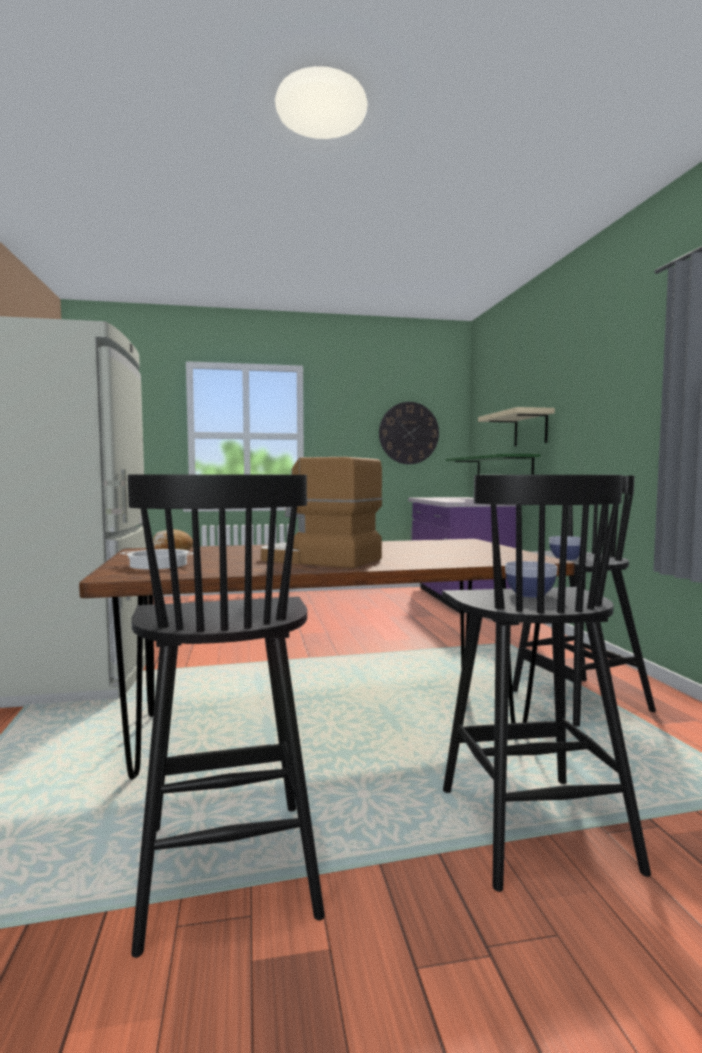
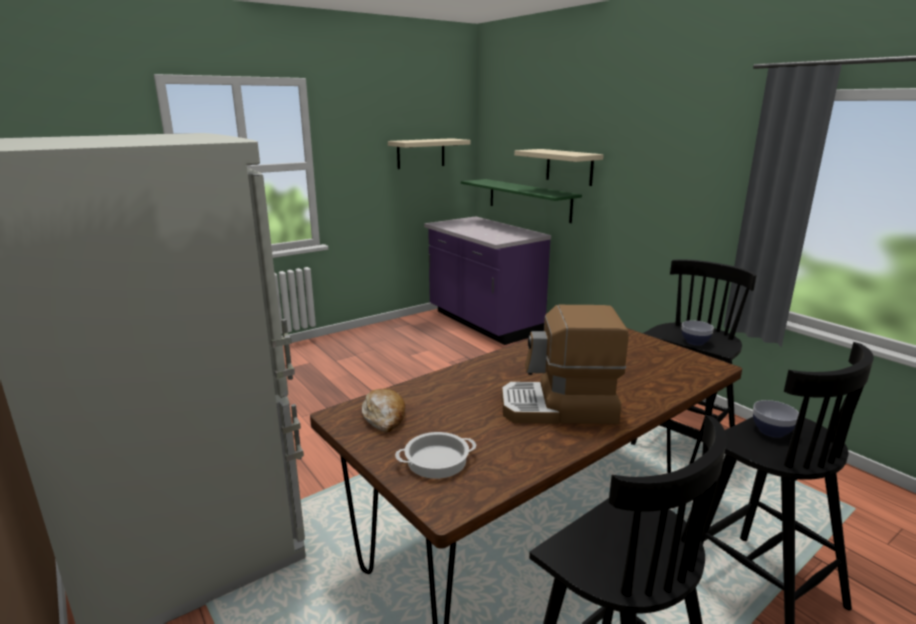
camera: 25 degrees left, 15 degrees up
wall clock [379,402,439,464] -> beige shelf [388,138,470,169]

